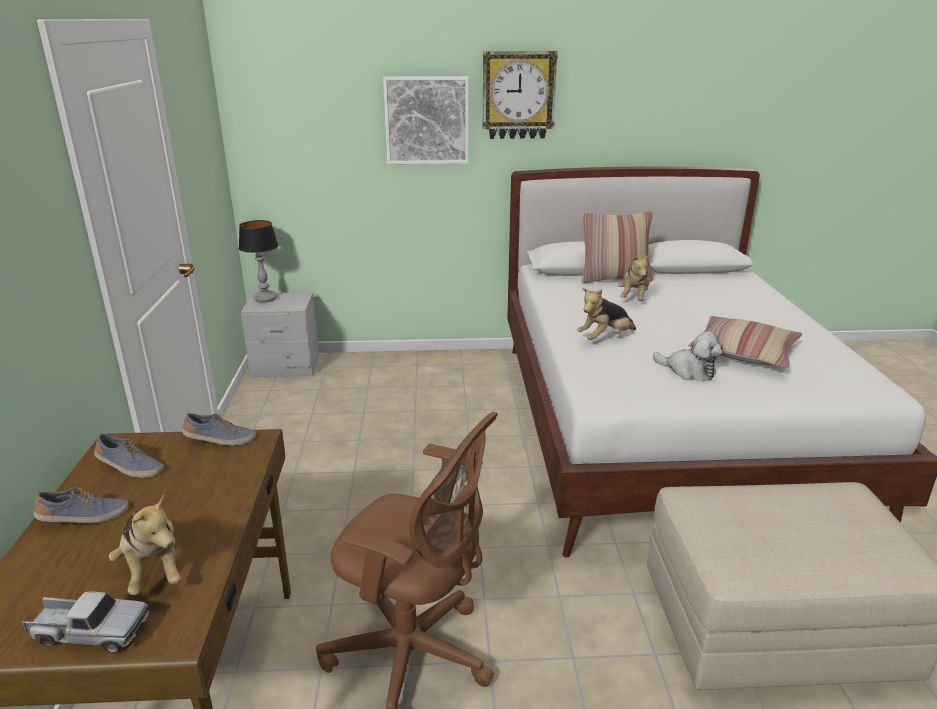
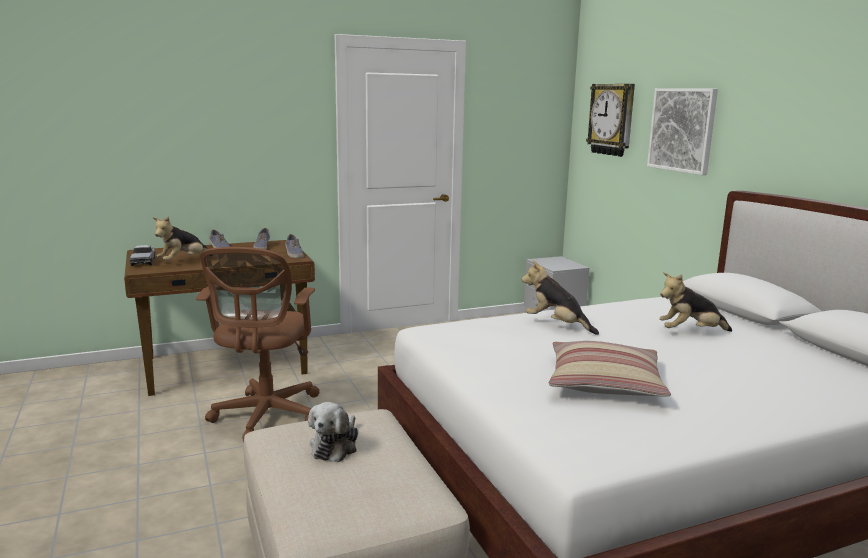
camera: 70 degrees right, 10 degrees down
table lamp [239,220,278,303] -> none
wall clock [483,51,558,139] -> wall clock moved to [586,84,635,157]
pillow [581,211,653,283] -> none
plush toy [653,331,723,381] -> plush toy moved to [308,402,358,462]

